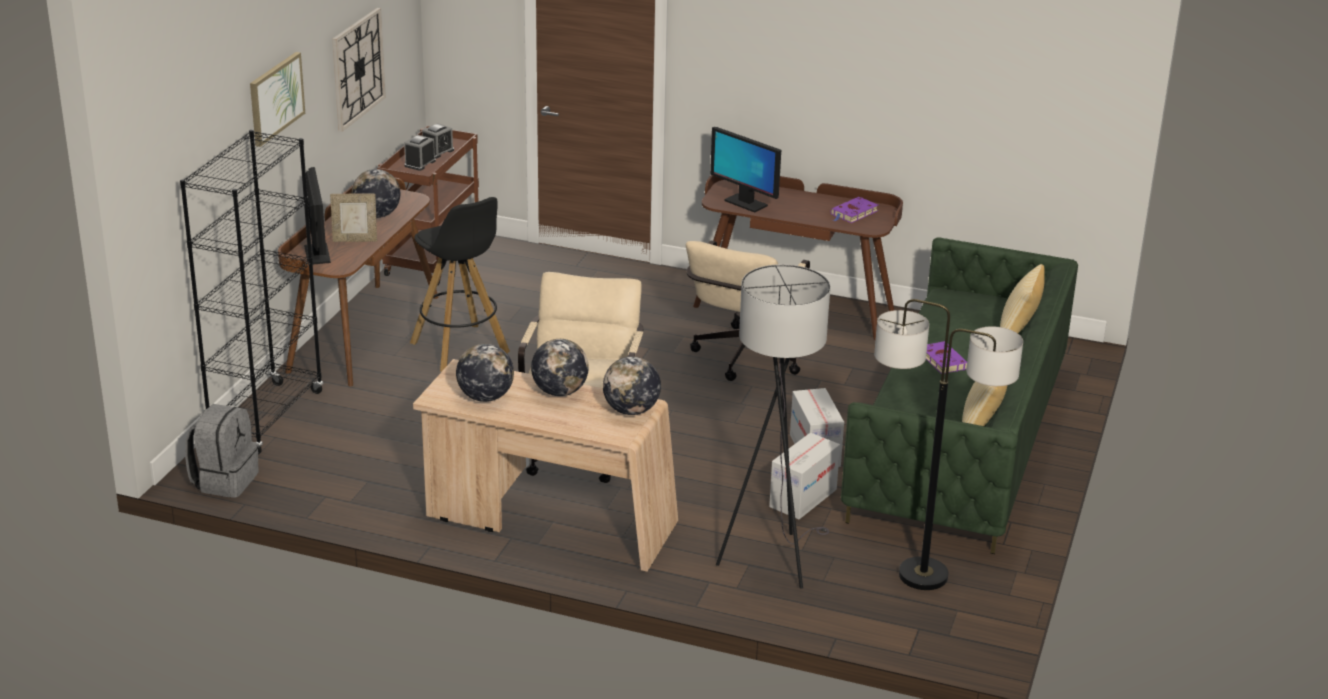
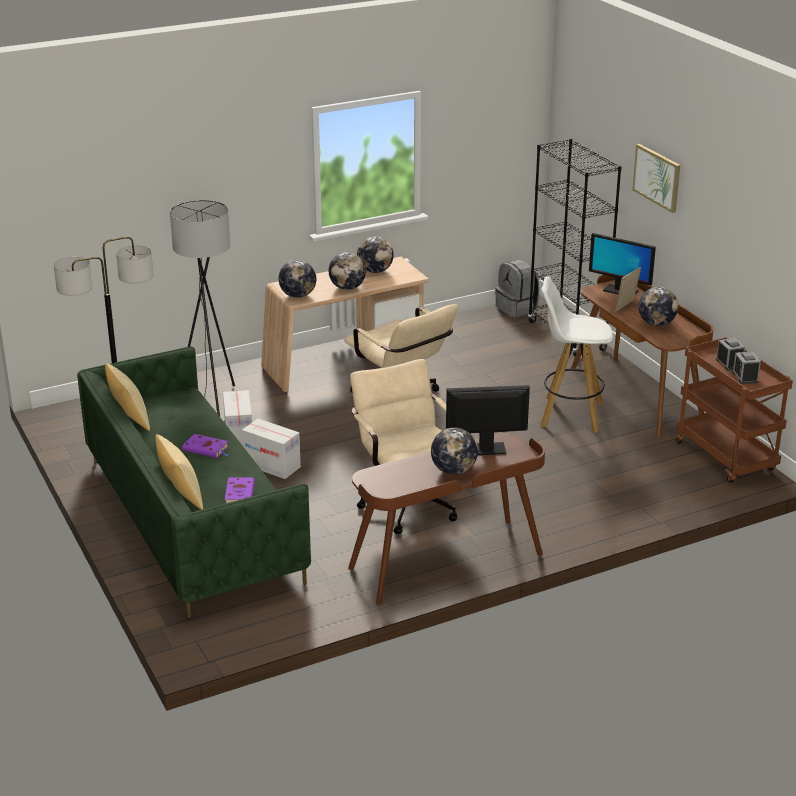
camera: 135 degrees right, 0 degrees up
wall clock [332,8,386,132] -> none
black stool [410,197,510,371] -> white stool [540,276,613,432]
purple book [830,197,878,223] -> purple book moved to [225,477,255,504]
none -> globe [431,427,478,475]

